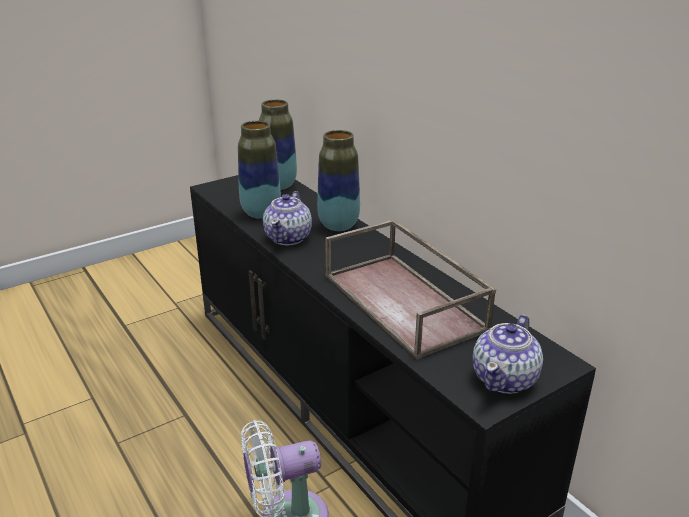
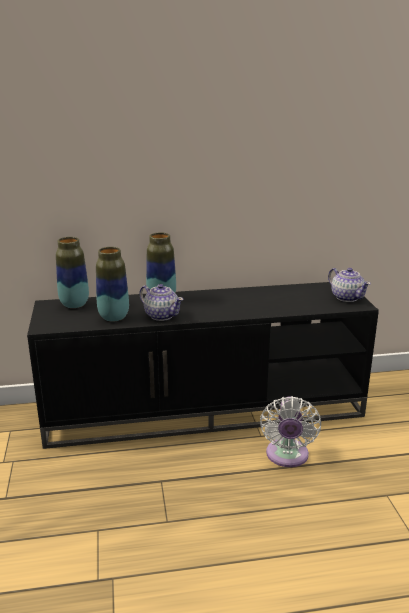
camera: 65 degrees left, 5 degrees down
brown tray [325,219,496,360] -> none

